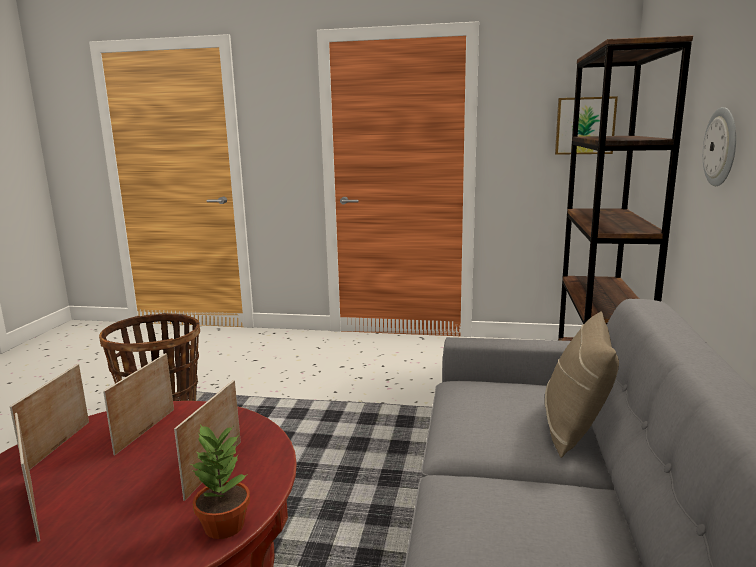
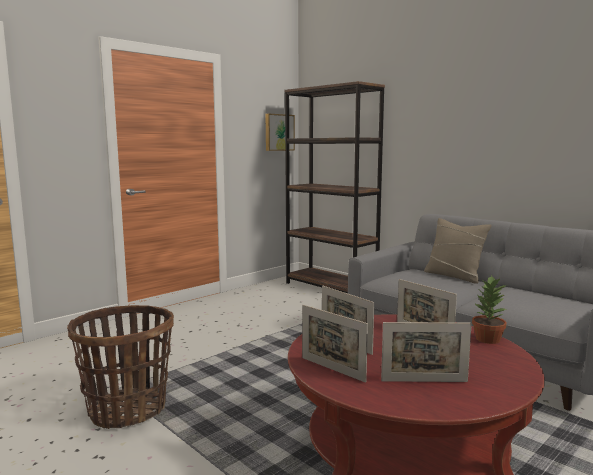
camera: 55 degrees left, 5 degrees down
wall clock [703,107,736,186] -> none

